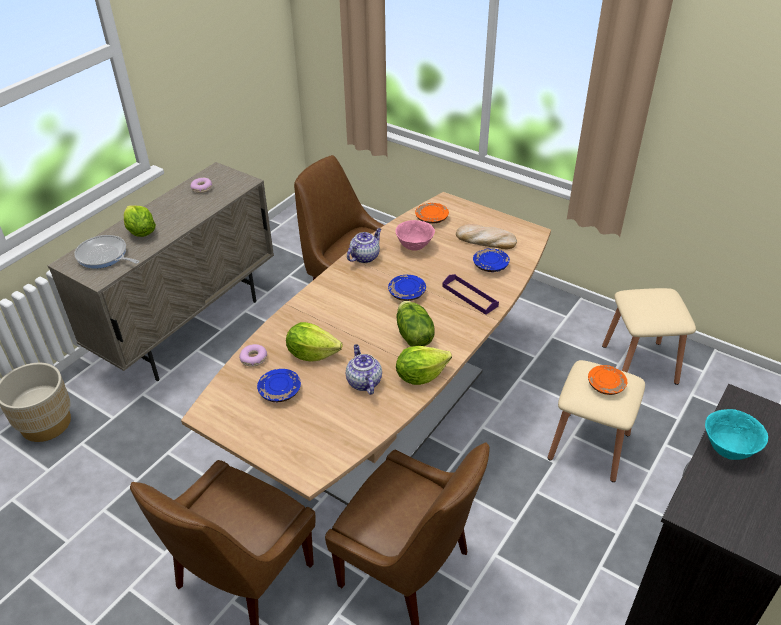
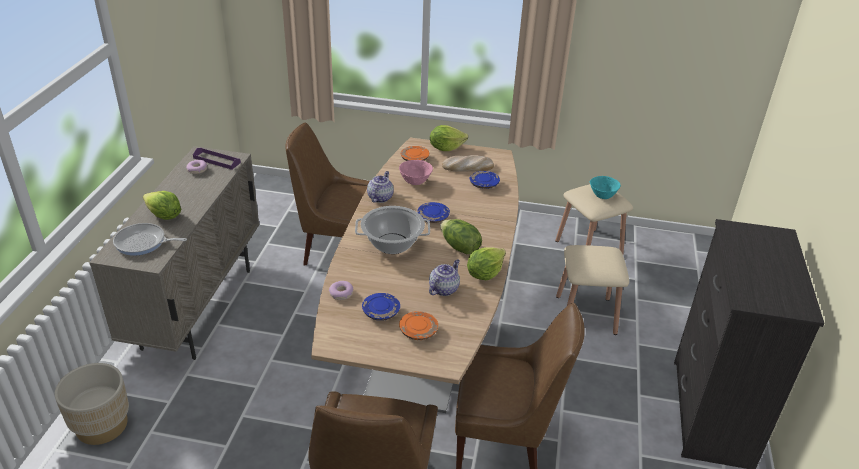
camera: 25 degrees left, 5 degrees down
lettuce [286,322,342,362] -> lettuce moved to [430,125,468,151]
teapot [346,344,382,395] -> teapot turned 75 degrees clockwise [429,259,460,296]
purple tray [442,274,499,315] -> purple tray moved to [193,148,241,170]
orange plate [588,365,627,395] -> orange plate moved to [399,311,438,340]
turquoise bowl [705,409,768,460] -> turquoise bowl moved to [590,176,621,199]
none -> cooking pot [355,206,430,254]

